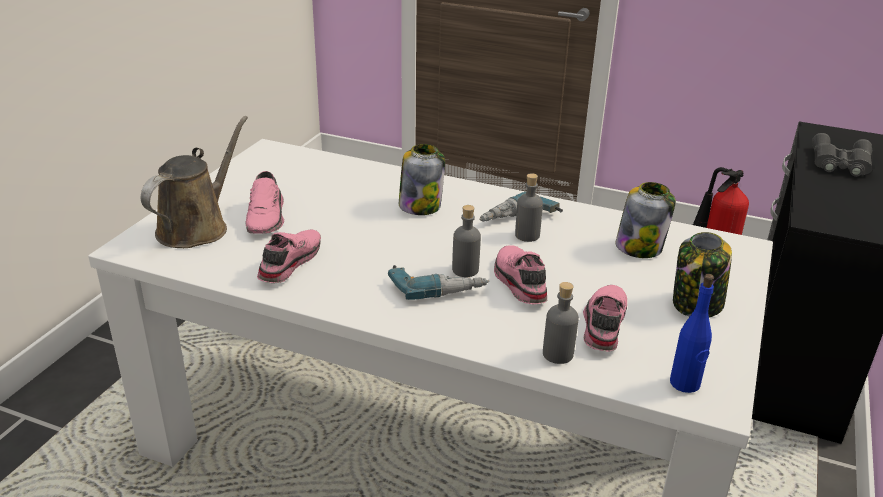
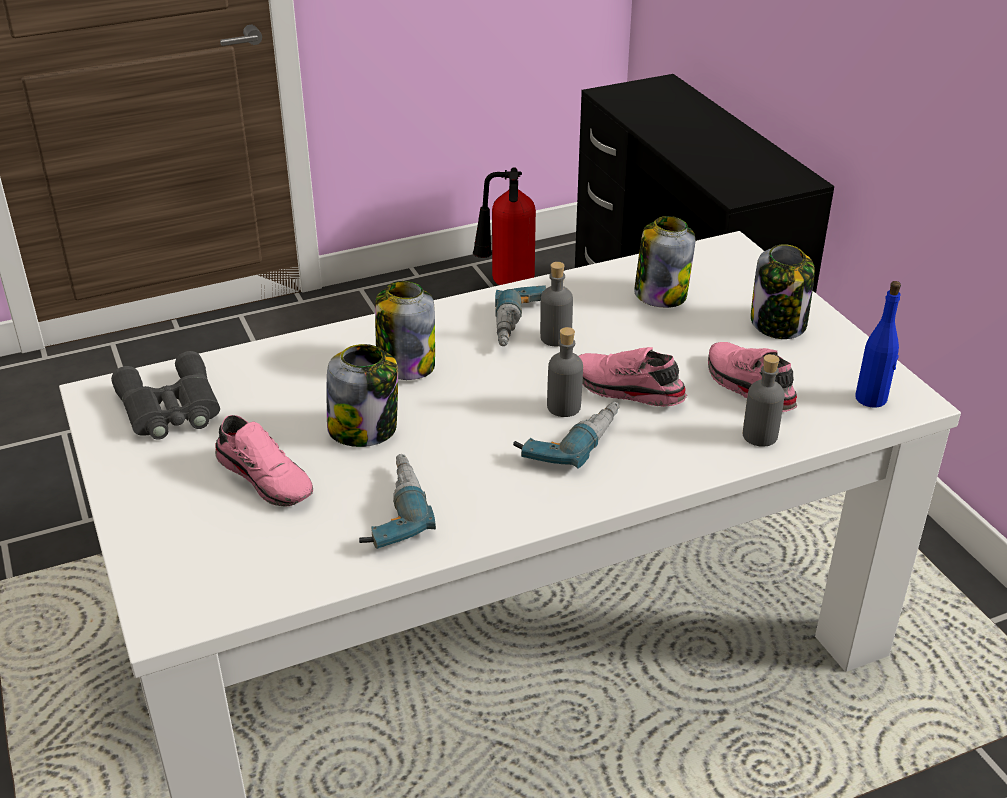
camera: 45 degrees left, 5 degrees up
brown watering can [141,116,248,248] -> none
pink shoe [257,230,321,283] -> power drill [359,454,436,549]
grey binoculars [812,133,872,177] -> grey binoculars moved to [111,351,220,440]
none -> jar [327,344,398,447]

